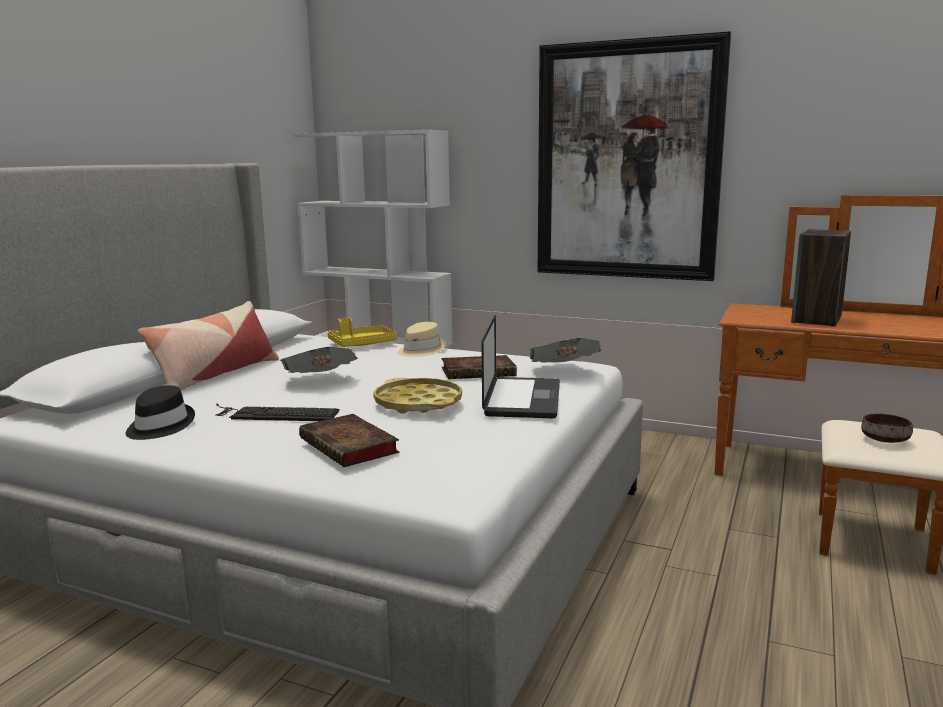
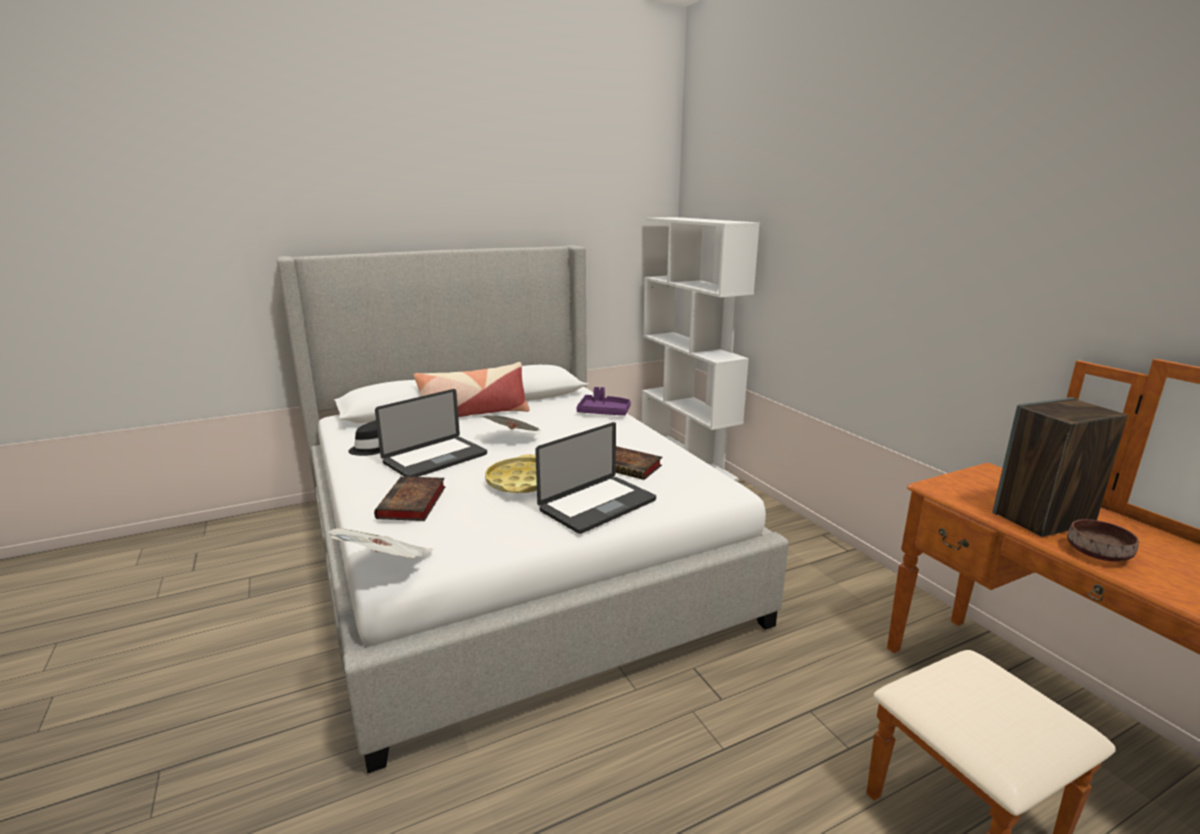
camera: 40 degrees right, 5 degrees up
keyboard [216,404,340,421] -> laptop [375,389,487,477]
yellow tray [328,318,397,347] -> purple tray [577,387,631,415]
beige hat [398,322,446,357] -> none
newspaper [530,338,601,363] -> newspaper moved to [327,528,434,559]
picture [538,31,731,281] -> none
brown bowl [861,414,913,443] -> brown bowl moved to [1067,519,1139,562]

